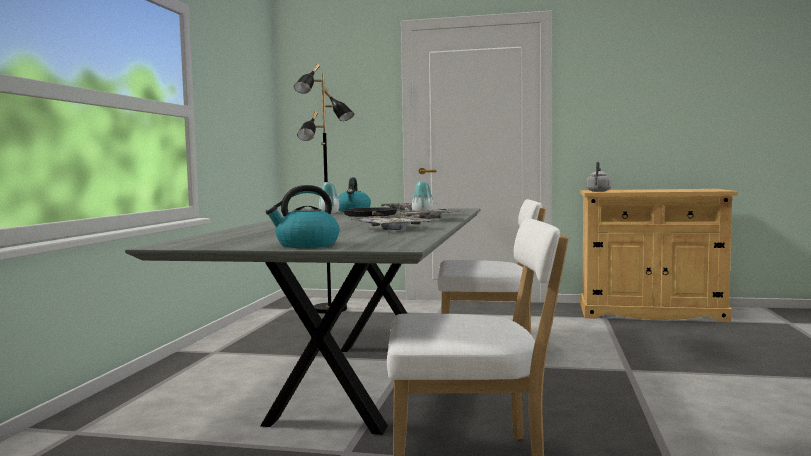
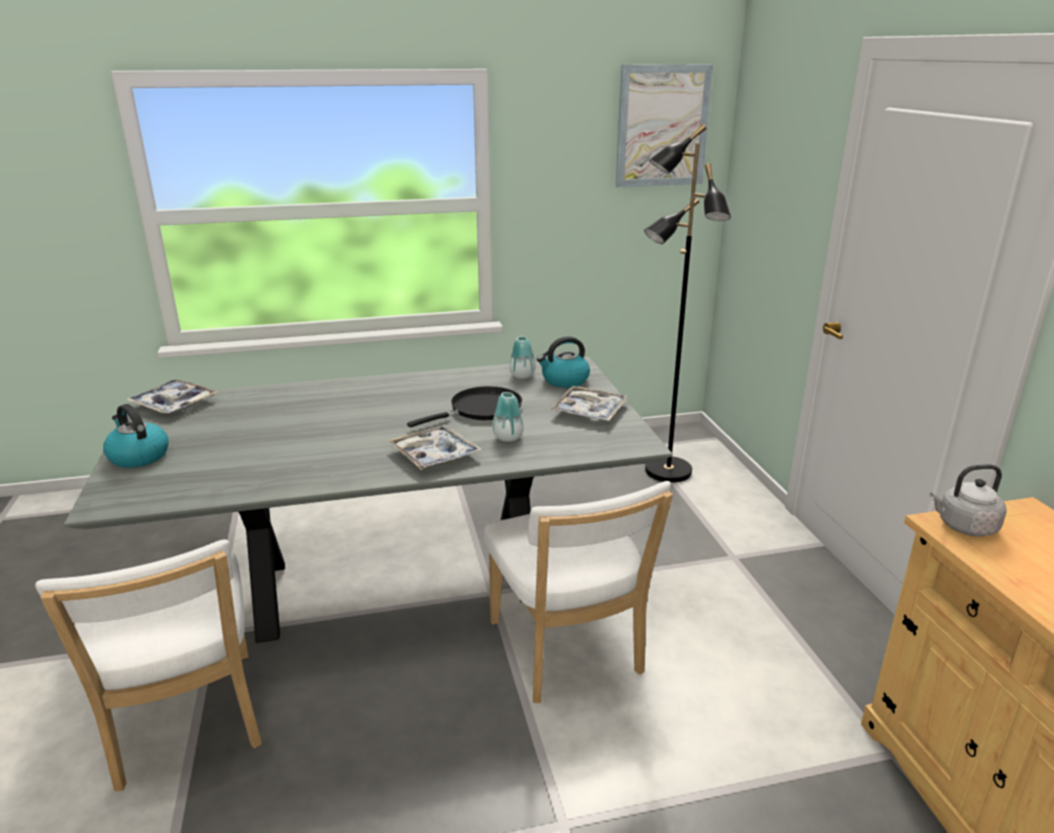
camera: 65 degrees right, 20 degrees up
tray [351,216,432,230] -> tray moved to [126,379,219,414]
none -> picture [616,64,713,187]

